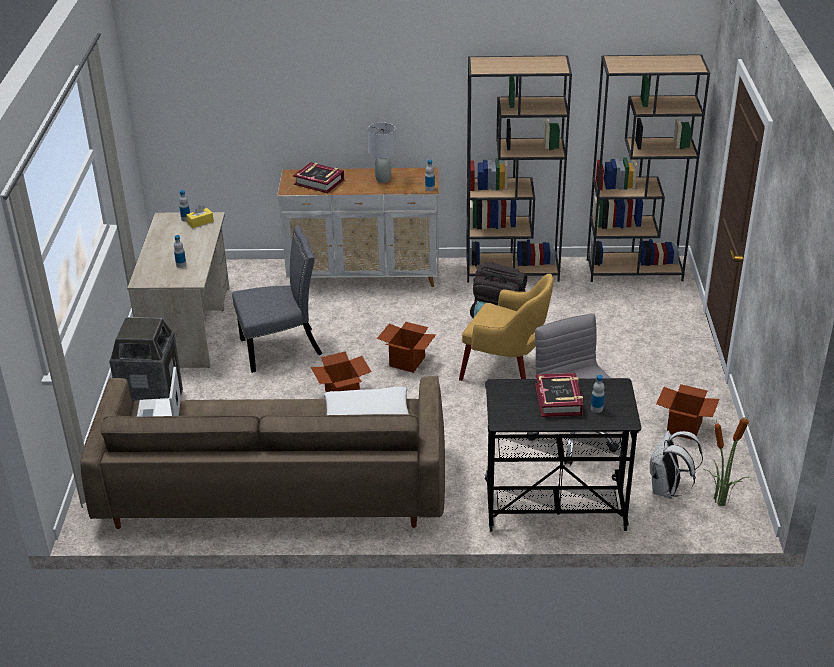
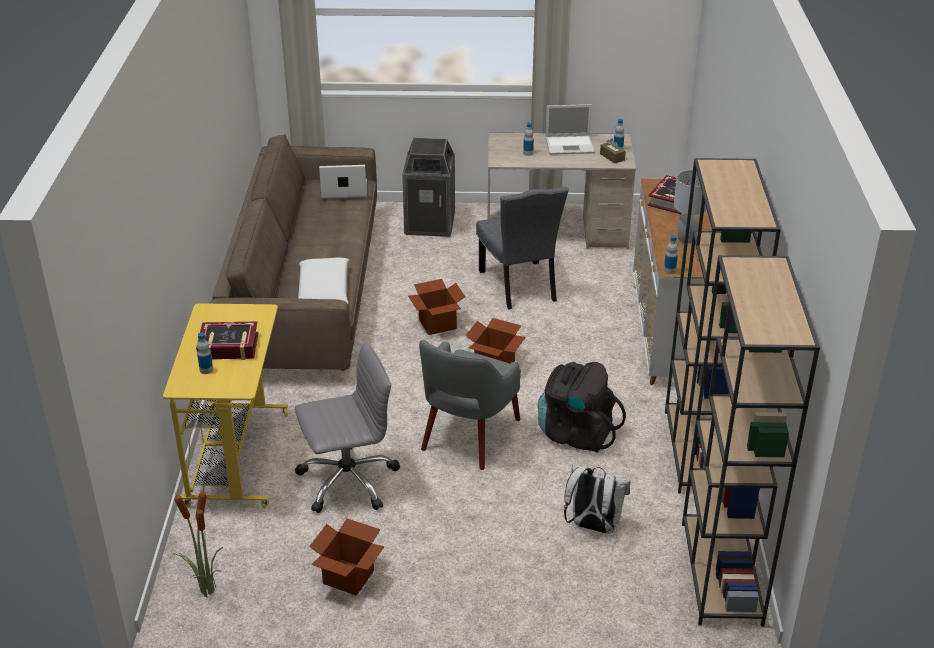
camera: 90 degrees right, 0 degrees up
yellow tissue box [186,205,214,228] -> brown tissue box [600,139,626,164]
yellow armchair [459,273,553,381] -> grey armchair [419,340,521,470]
black desk [484,378,641,532] -> yellow desk [163,303,288,509]
white backpack [650,431,703,498] -> white backpack moved to [564,464,630,534]
none -> laptop [545,104,595,155]

